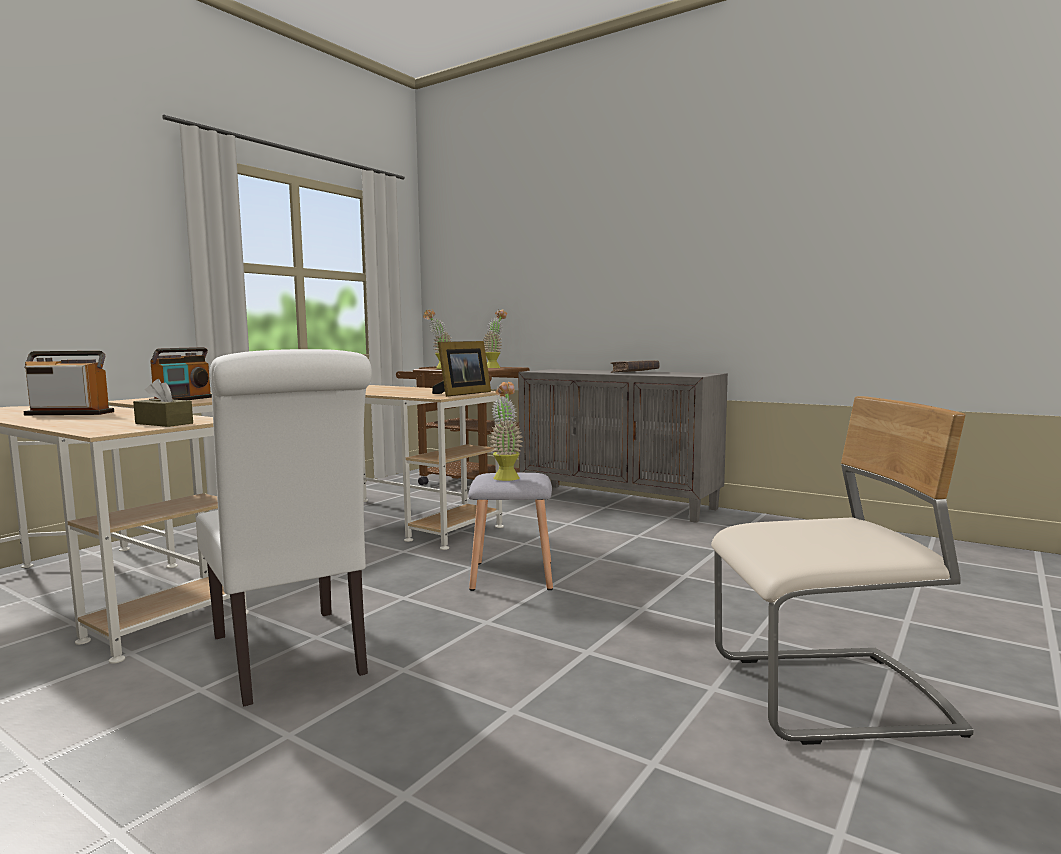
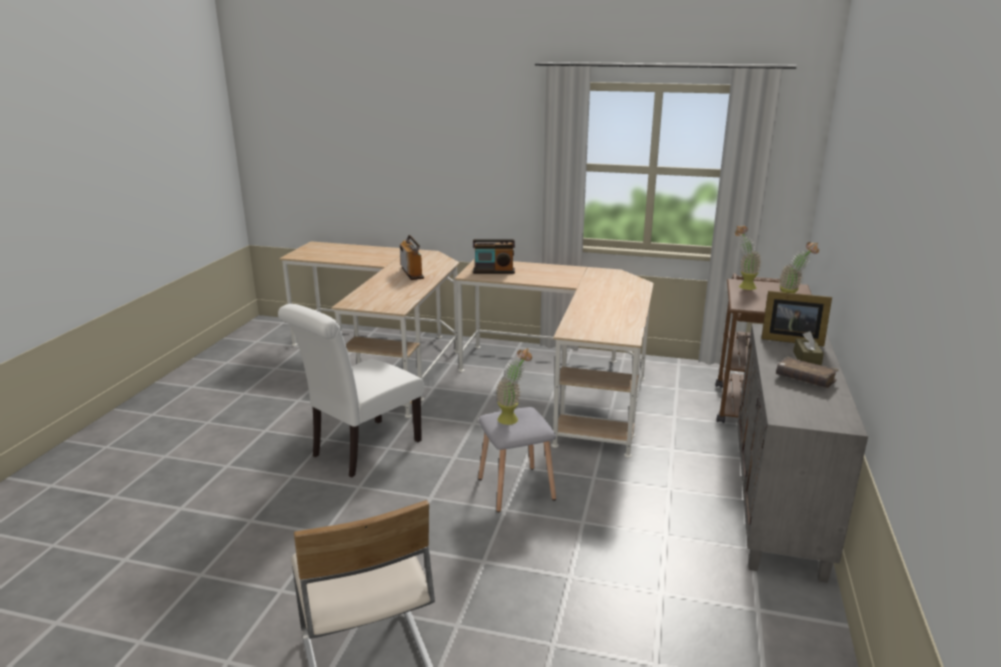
camera: 70 degrees right, 15 degrees up
brown tissue box [133,379,193,427] -> brown tissue box moved to [793,331,824,366]
picture frame [432,341,491,397] -> picture frame moved to [761,291,832,346]

